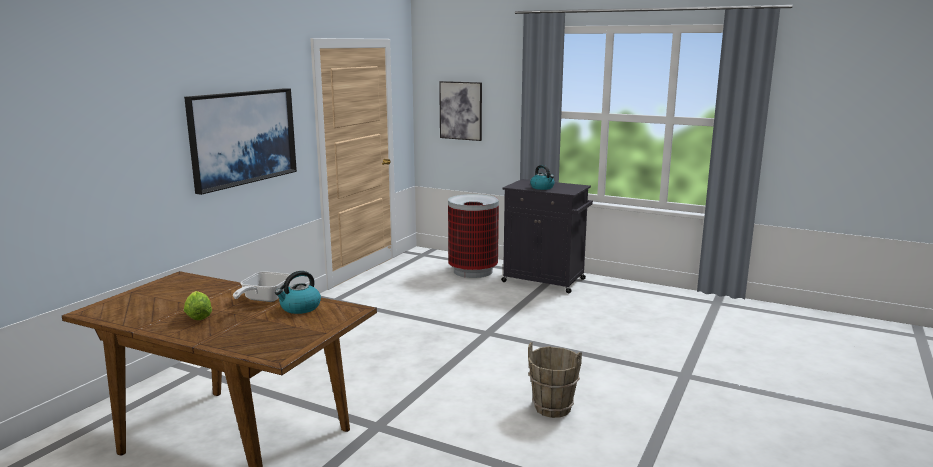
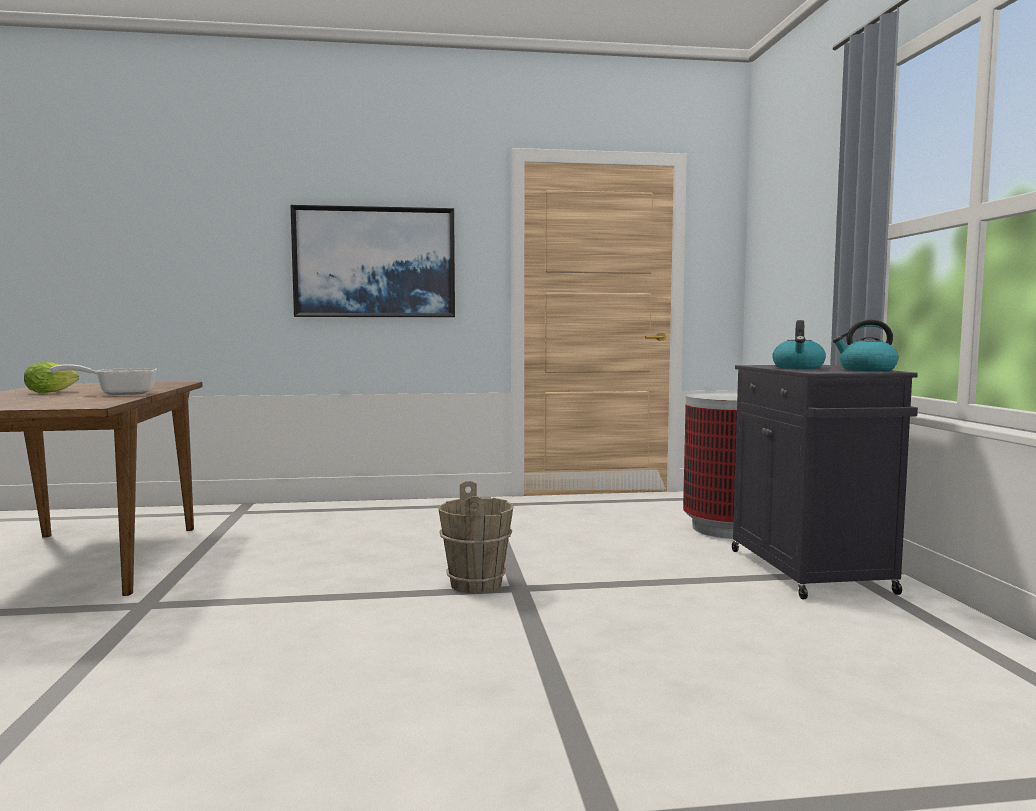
camera: 55 degrees right, 10 degrees down
kettle [275,271,321,314] -> kettle moved to [833,320,898,371]
picture [439,81,482,141] -> none
brown bucket [528,342,582,418] -> brown bucket moved to [438,481,514,593]

